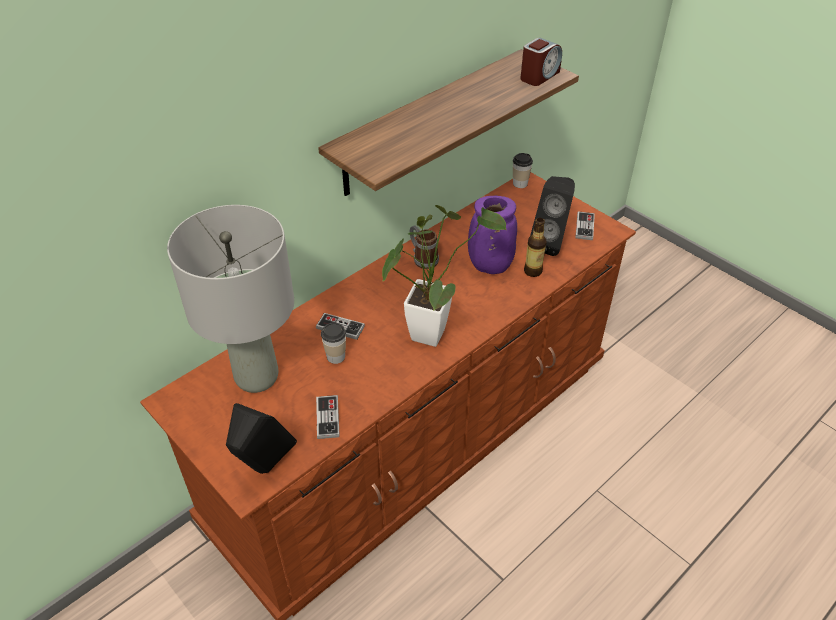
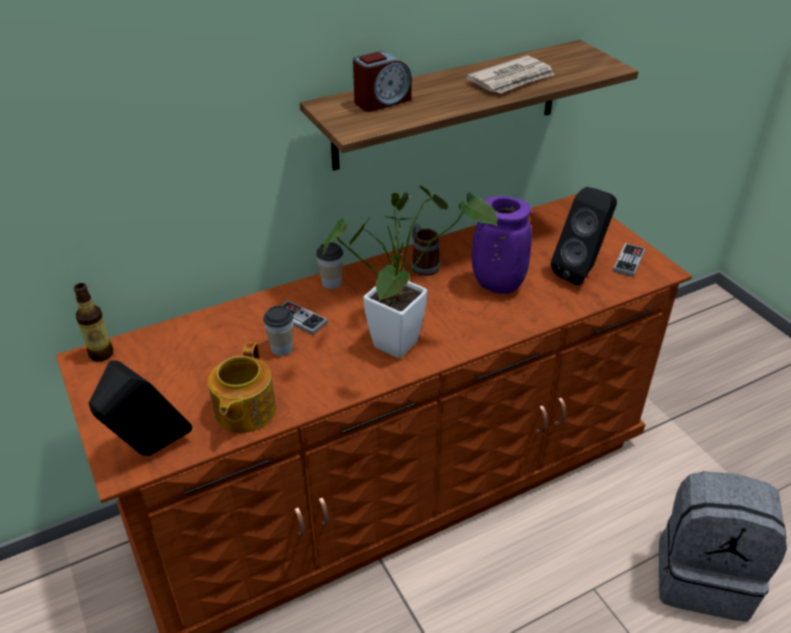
camera: 15 degrees right, 5 degrees down
grey table lamp [167,205,294,393] -> none
game controller [316,395,340,439] -> teapot [208,341,276,433]
cup [513,153,533,188] -> cup moved to [316,242,343,289]
alarm clock [520,38,562,86] -> alarm clock moved to [353,51,412,112]
bottle [524,218,547,277] -> bottle moved to [74,283,113,361]
none -> newspaper [466,56,555,94]
none -> grey backpack [659,471,787,622]

